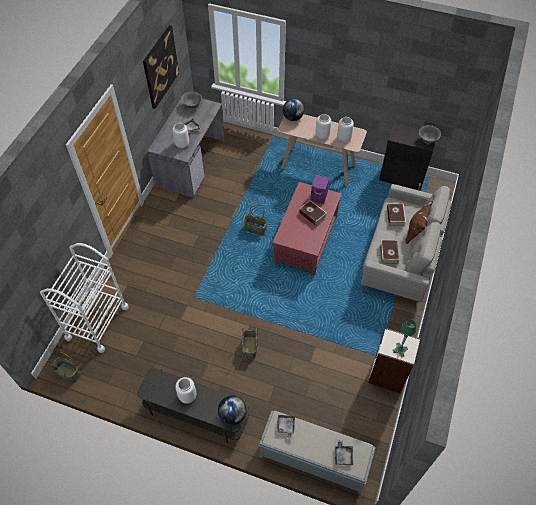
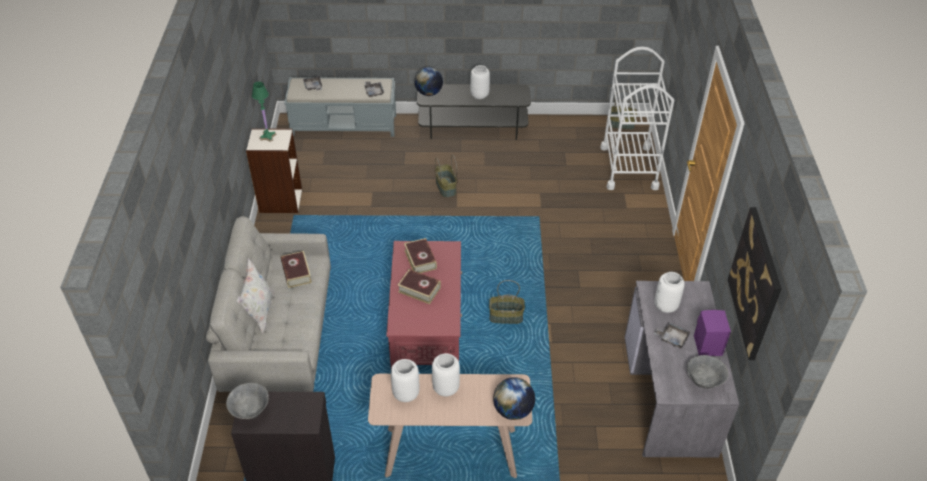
camera: 160 degrees right, 10 degrees down
purple speaker [311,175,329,204] -> purple speaker moved to [694,310,731,356]
book [387,203,406,226] -> book moved to [404,238,437,273]
brown pillow [405,201,433,244] -> white pillow [237,258,275,334]

